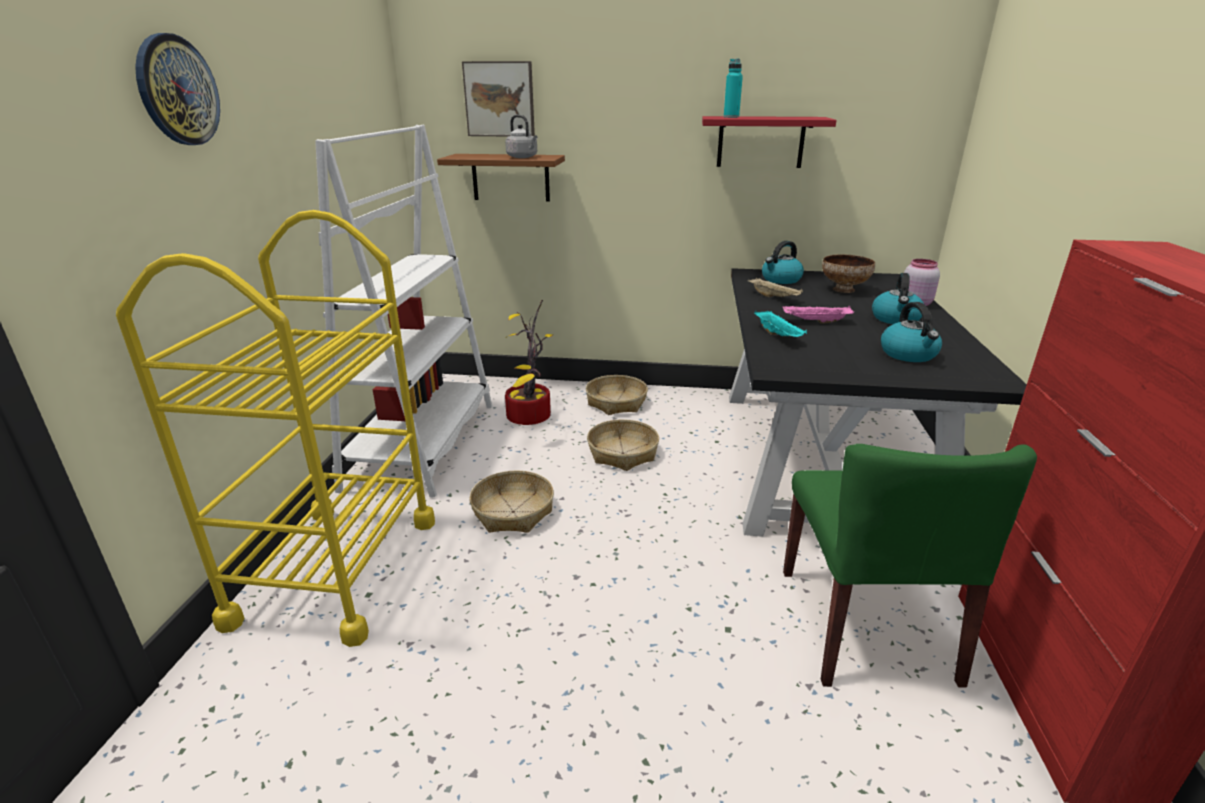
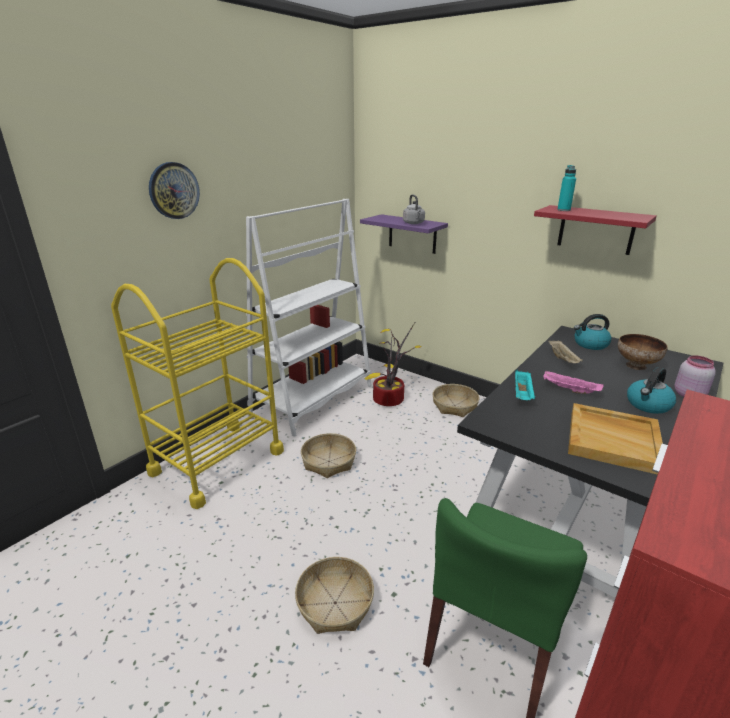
camera: 30 degrees right, 0 degrees up
brown shelf [437,154,565,202] -> purple shelf [360,214,448,254]
picture [462,61,535,136] -> none
basket [587,419,659,471] -> basket moved to [295,557,374,634]
kettle [881,302,942,362] -> beige tray [568,403,663,475]

